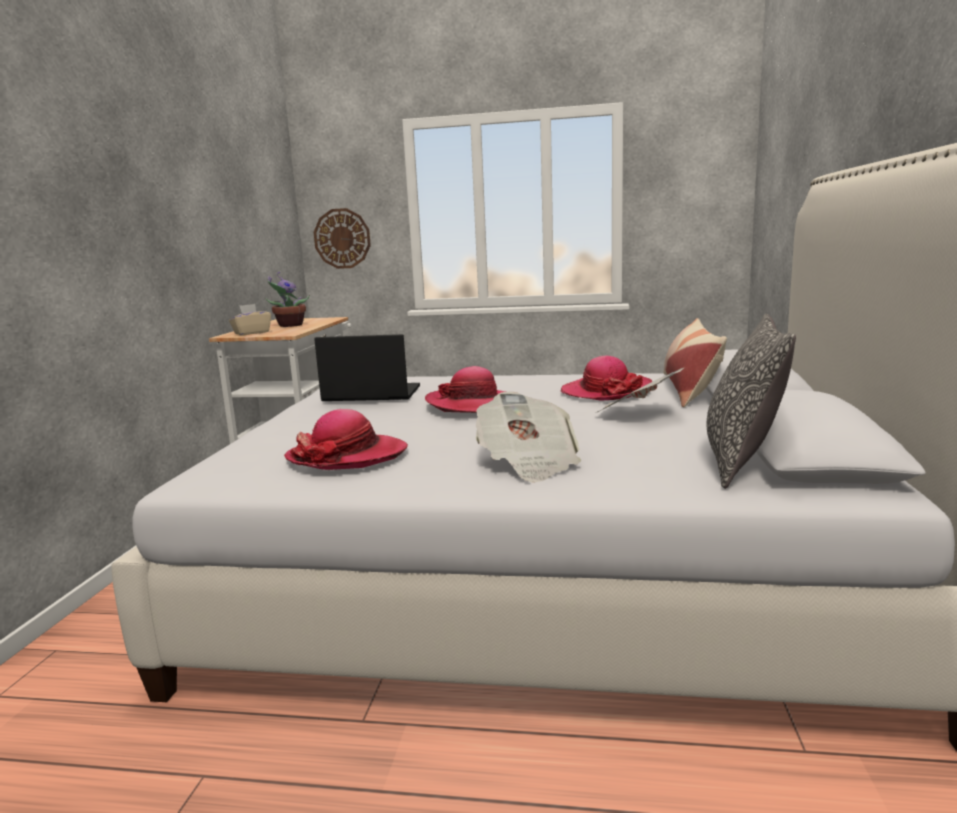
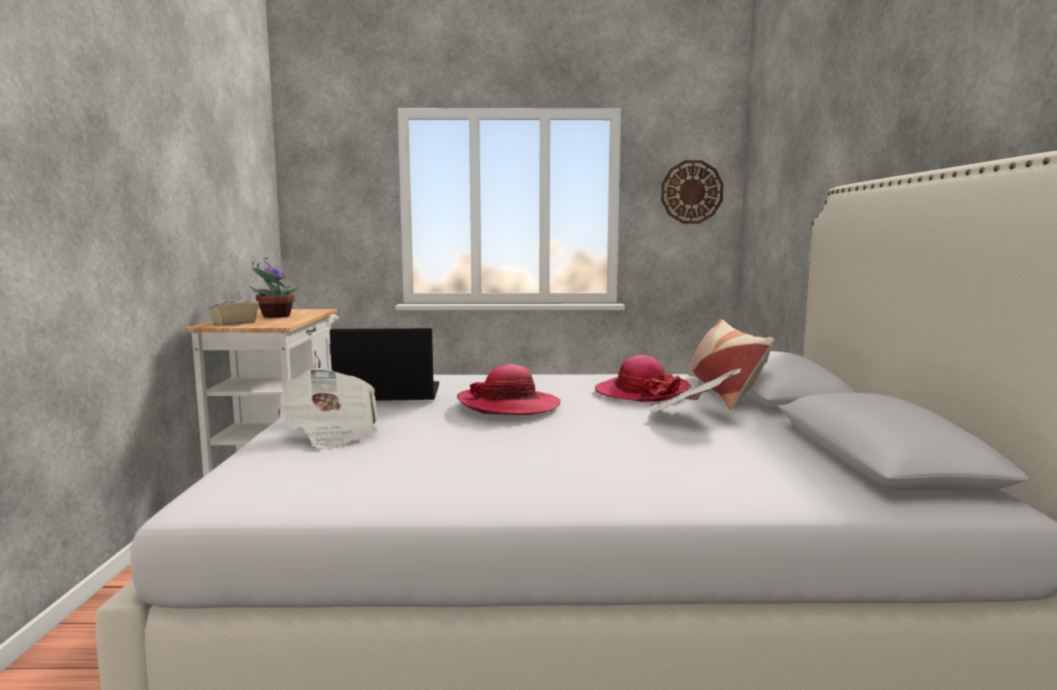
camera: 10 degrees left, 5 degrees down
hat [284,409,408,470] -> none
wall clock [314,208,371,269] -> wall clock moved to [661,160,724,224]
newspaper [476,392,581,483] -> newspaper moved to [277,368,378,450]
pillow [707,313,796,489] -> none

